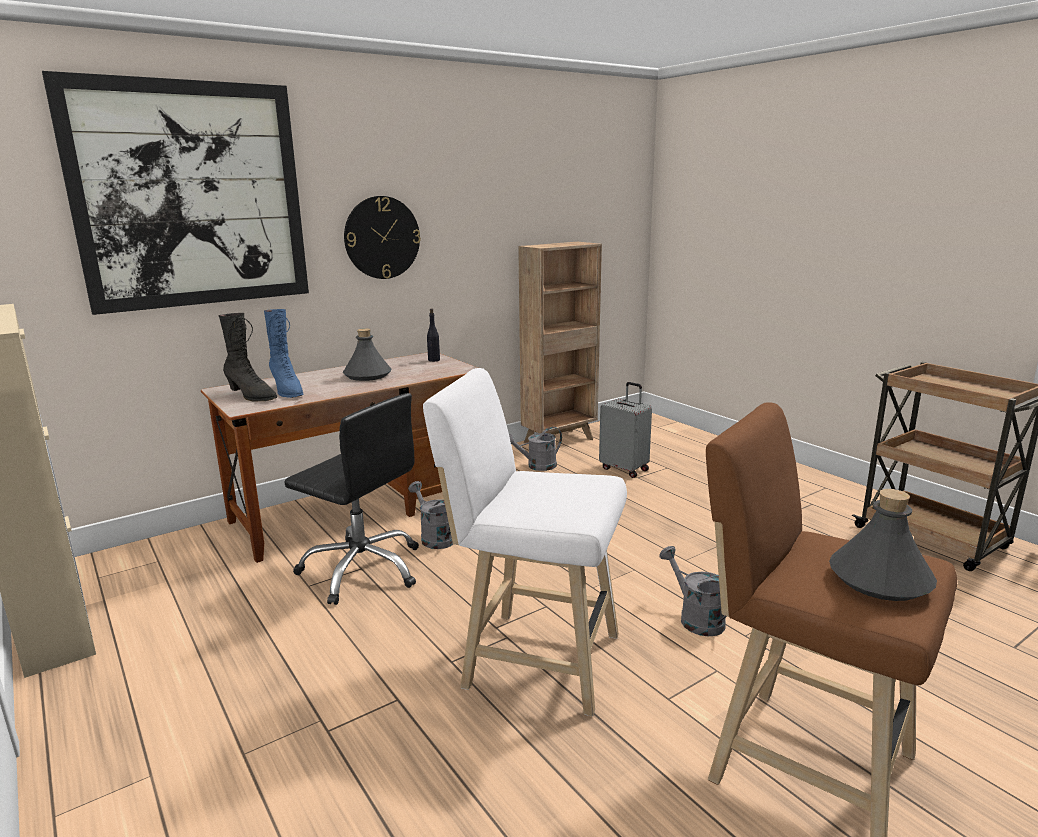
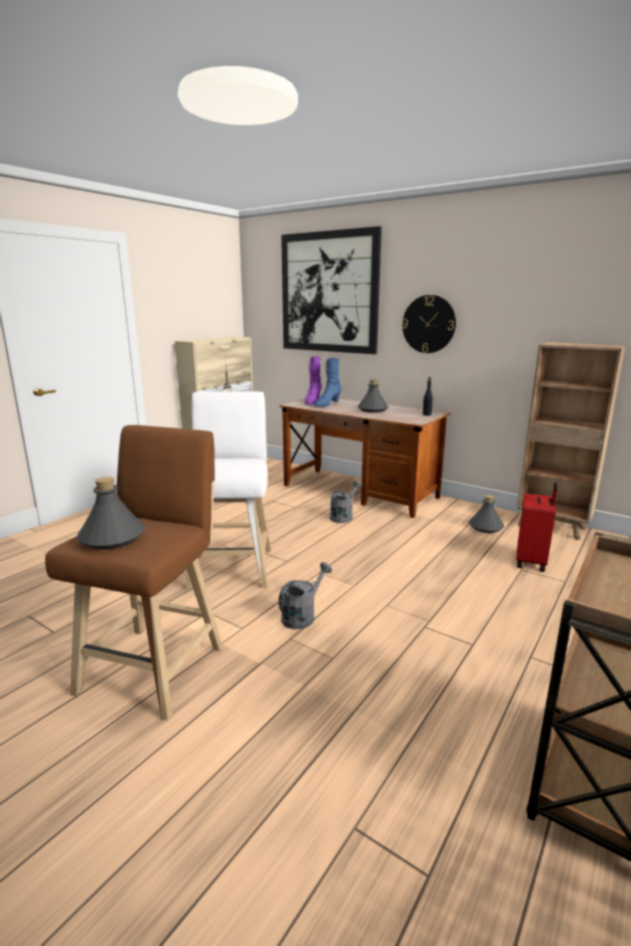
camera: 70 degrees right, 0 degrees up
black boot [218,313,277,401] -> purple boot [305,356,322,405]
black office chair [284,393,419,605] -> none
grey watering can [509,427,562,471] -> grey bottle [469,495,504,533]
grey suitcase [599,382,652,478] -> red suitcase [516,482,558,572]

